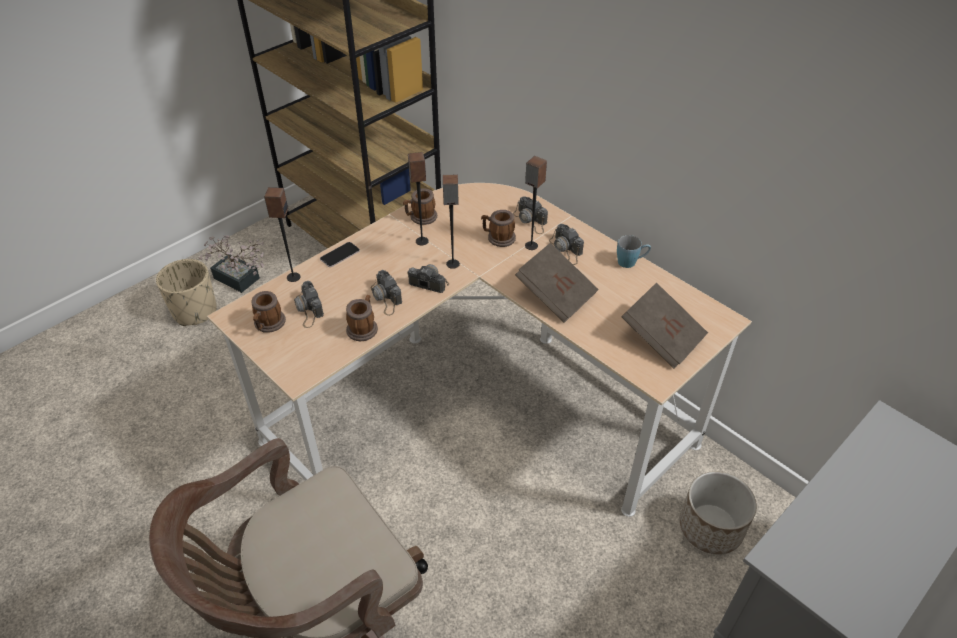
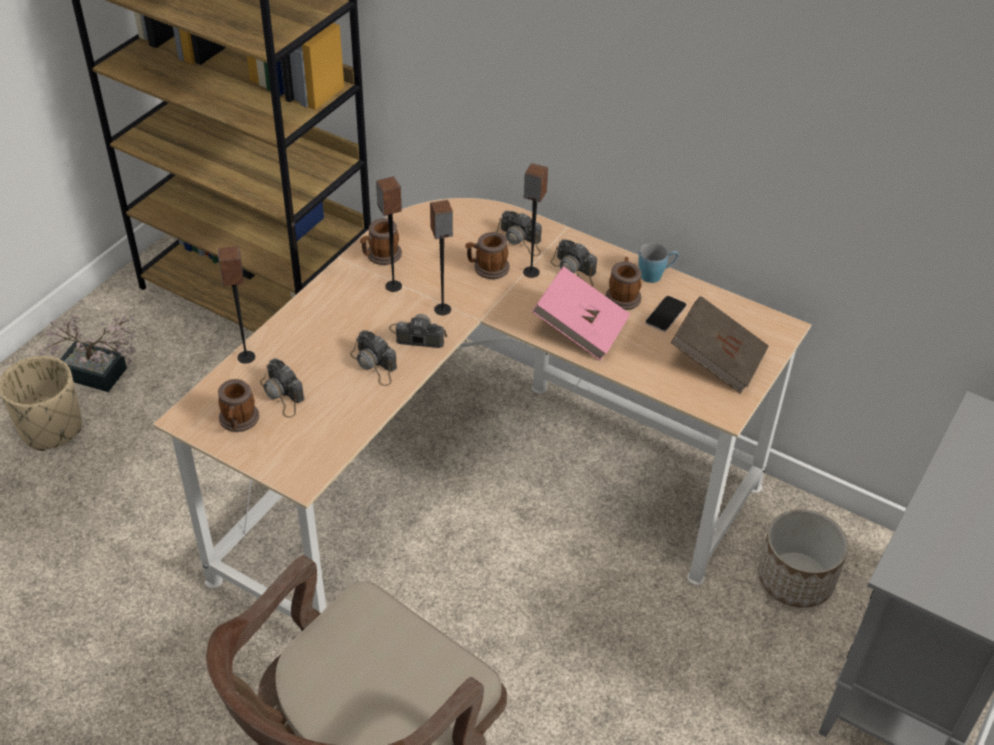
camera: 15 degrees left, 0 degrees up
phone [320,242,360,267] -> phone moved to [645,296,687,332]
mug [346,295,378,341] -> mug moved to [605,257,642,310]
brown book [515,243,599,323] -> pink book [532,266,630,361]

